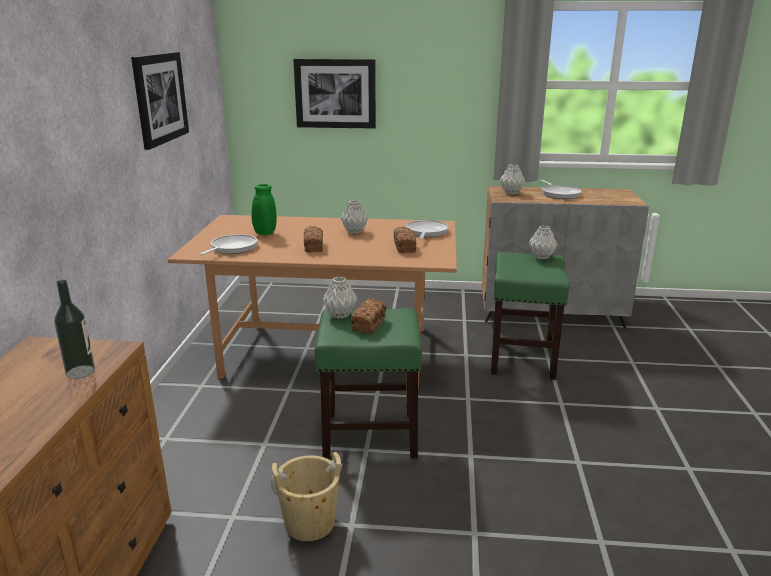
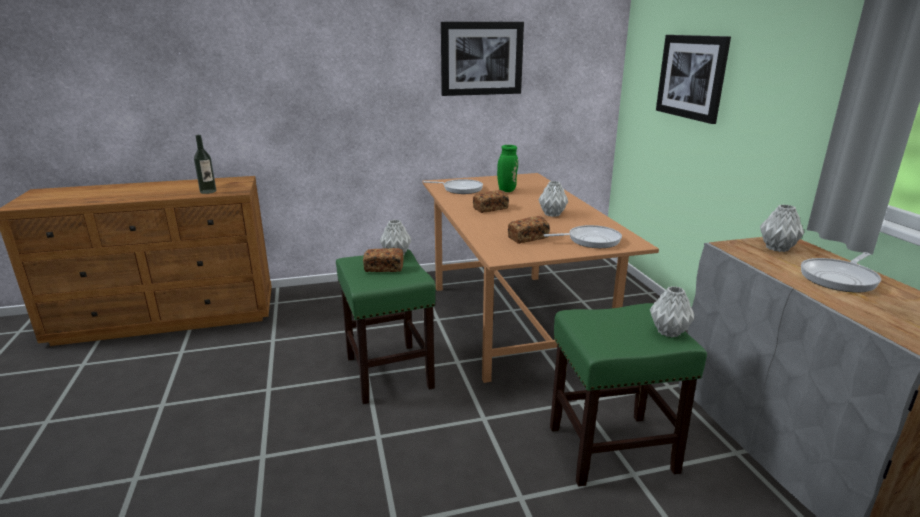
camera: 70 degrees right, 0 degrees up
beige bucket [271,452,342,541] -> none

